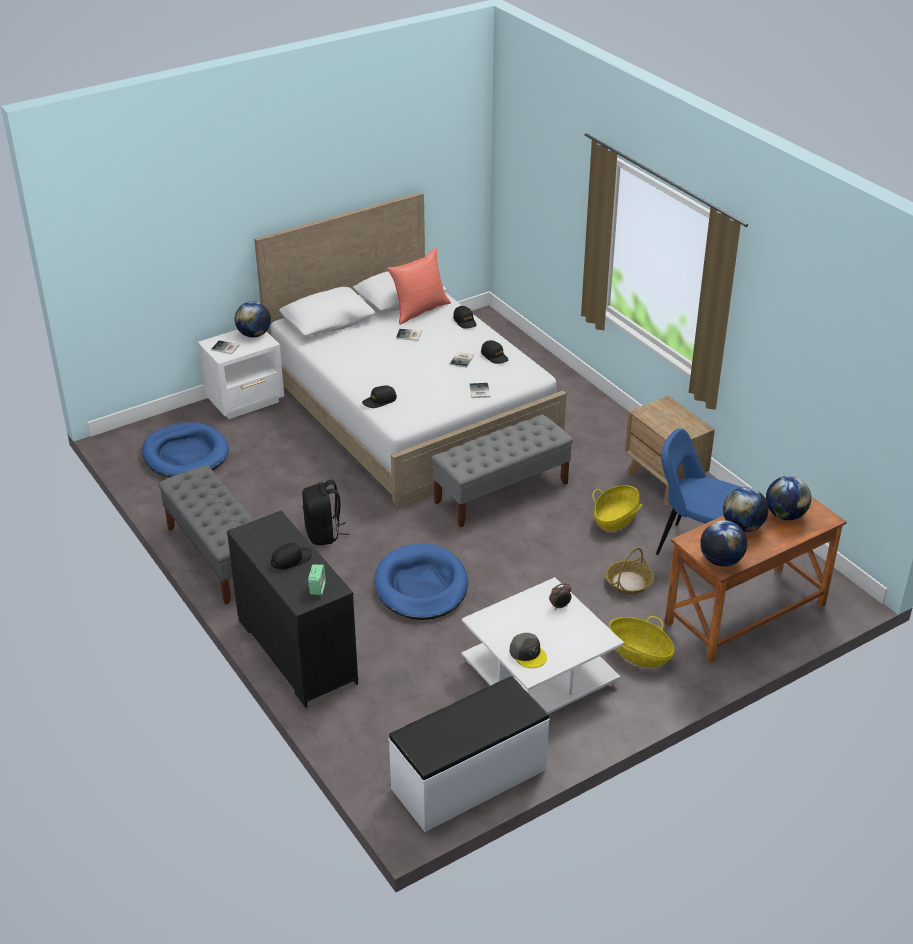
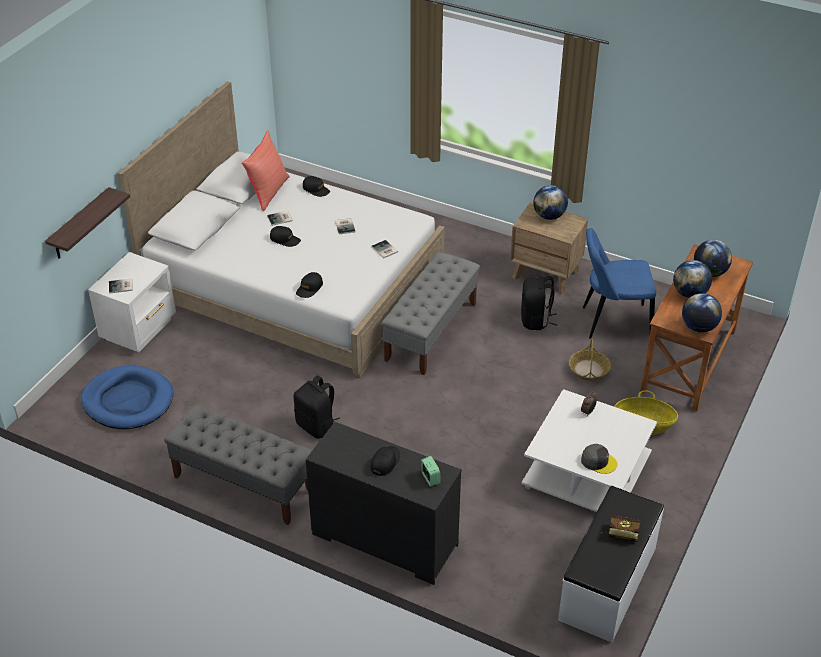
camera: 30 degrees left, 5 degrees up
globe [235,301,271,338] -> globe moved to [533,185,568,220]
blue dog bed [374,543,468,620] -> none
black cap [481,340,508,364] -> black cap moved to [270,226,301,247]
basket [592,485,642,531] -> black backpack [521,276,557,330]
none -> shelf [45,187,130,259]
none -> book [601,515,641,542]

